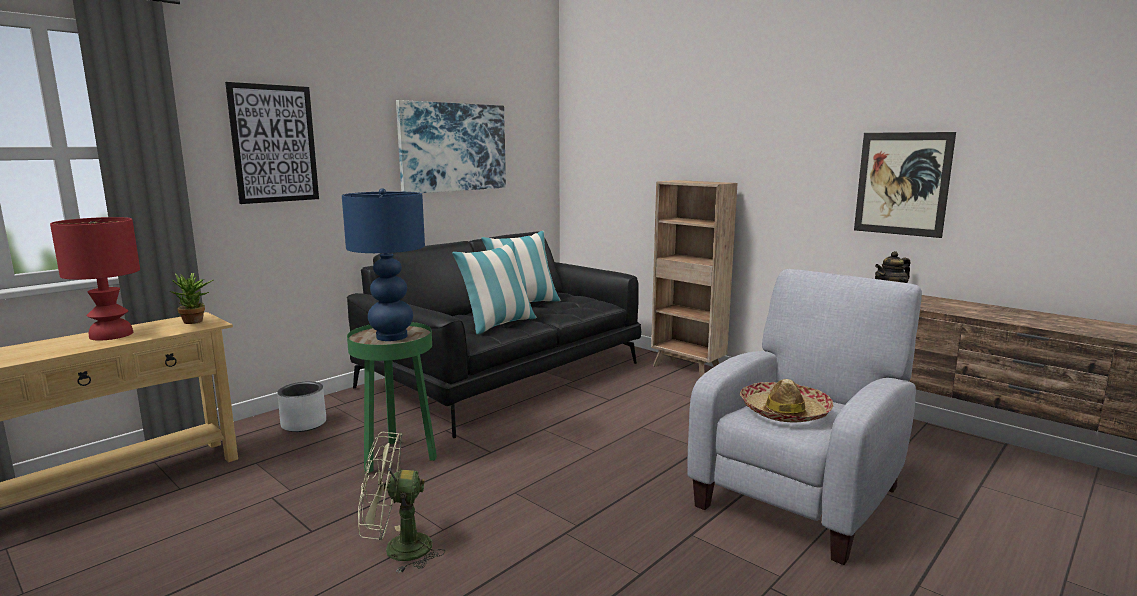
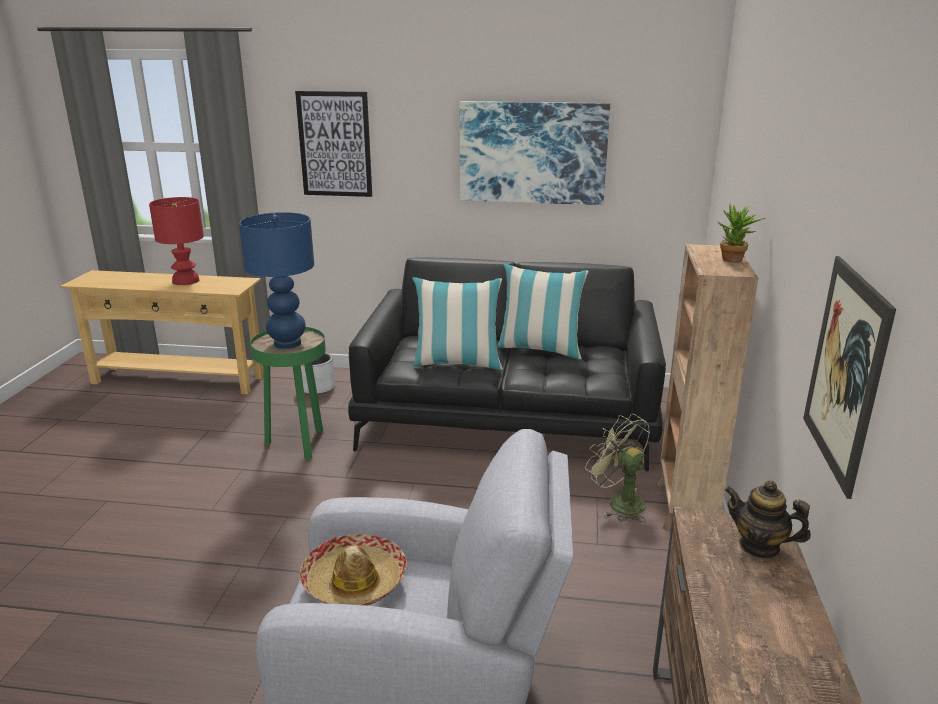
camera: 55 degrees right, 10 degrees up
potted plant [170,273,213,324] -> potted plant moved to [718,203,765,263]
green fan [358,432,445,574] -> green fan moved to [585,414,650,522]

